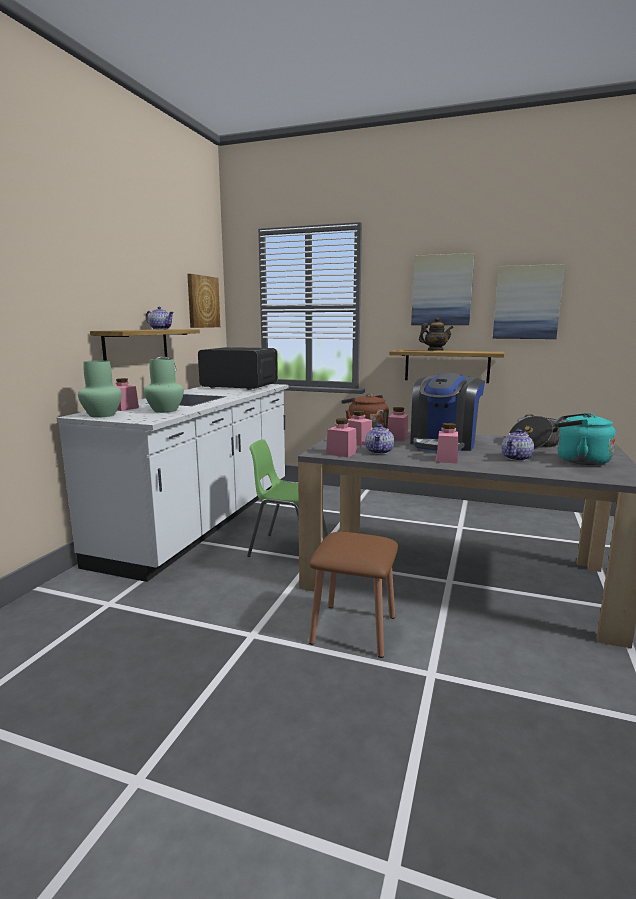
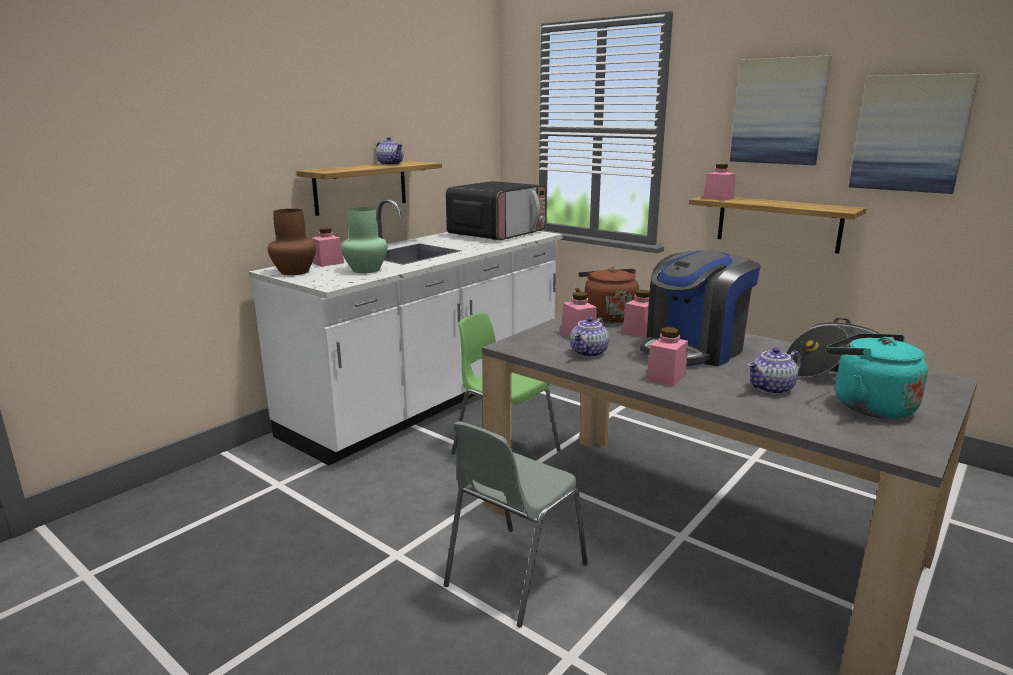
camera: 20 degrees right, 5 degrees up
green vase [78,360,122,418] -> brown vase [268,209,316,275]
picture [187,274,220,328] -> none
microwave [198,347,278,390] -> microwave turned 90 degrees clockwise [446,181,546,240]
brown stool [309,532,398,658] -> grey chair [444,421,588,627]
pink jar [326,418,357,457] -> pink jar moved to [703,164,736,201]
teapot [419,317,453,351] -> none

